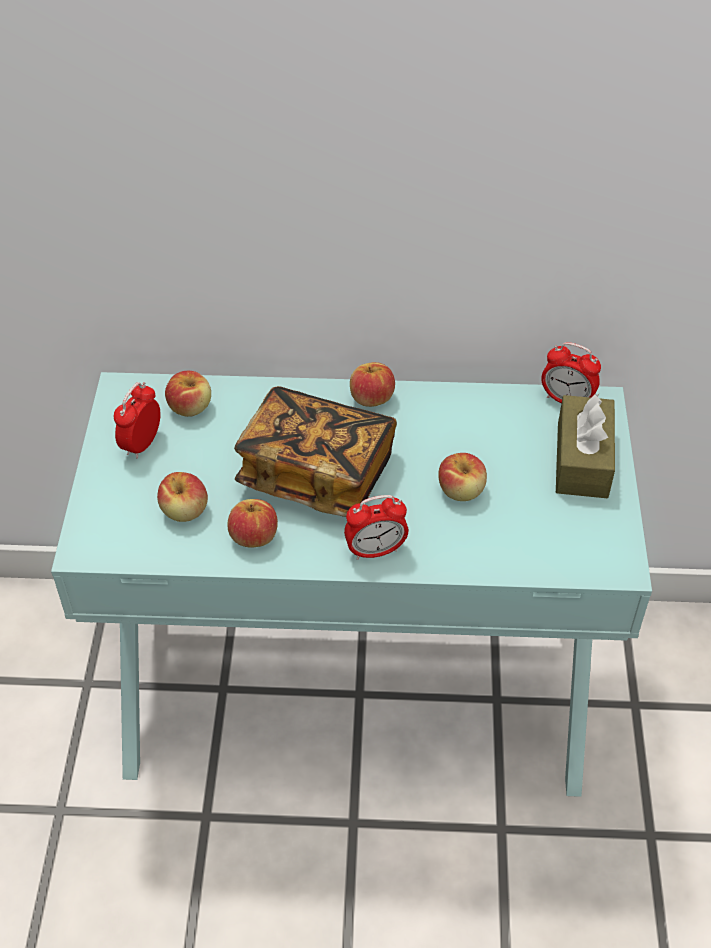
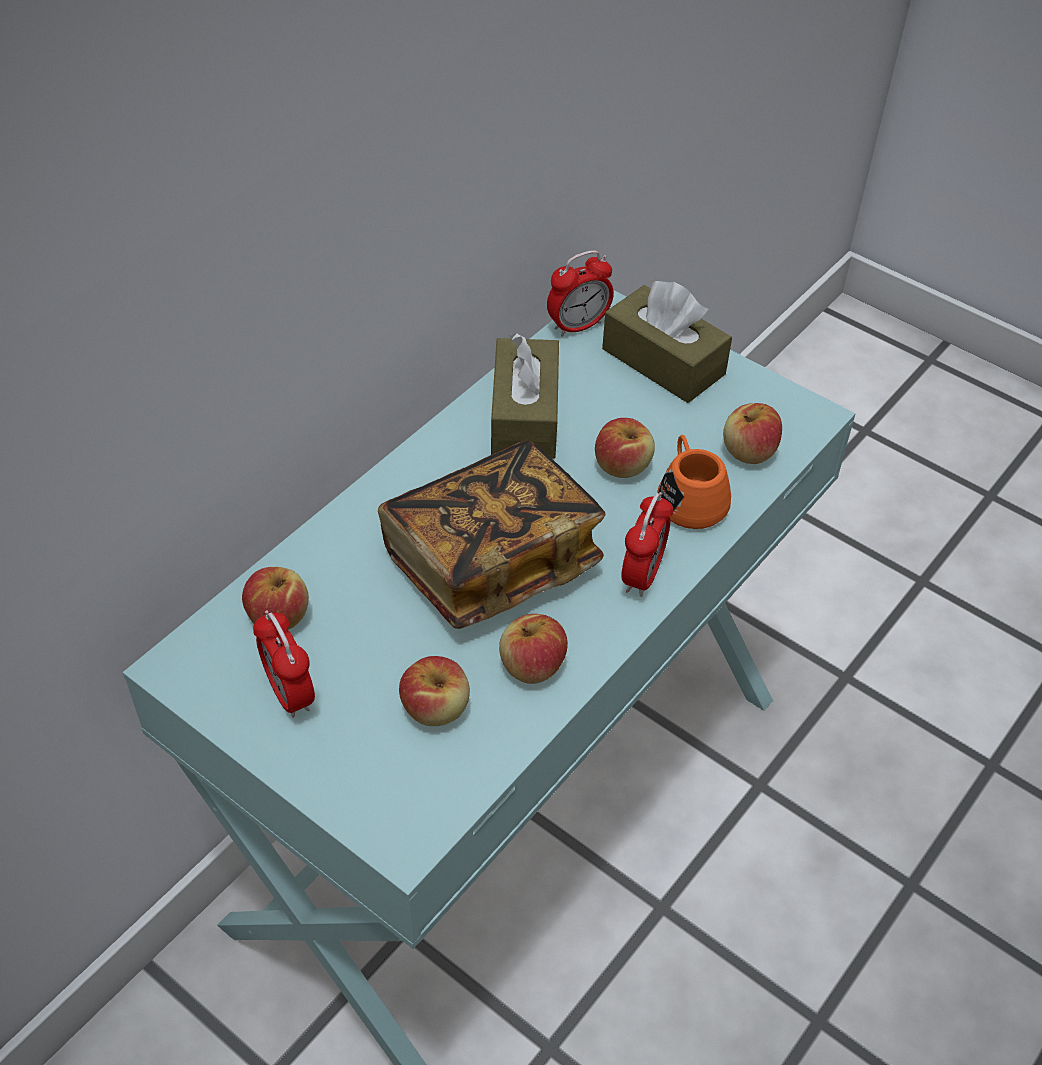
camera: 55 degrees left, 0 degrees up
apple [350,362,395,407] -> apple moved to [723,403,782,464]
none -> brown tissue box [491,333,559,459]
none -> orange mug [657,435,731,529]

